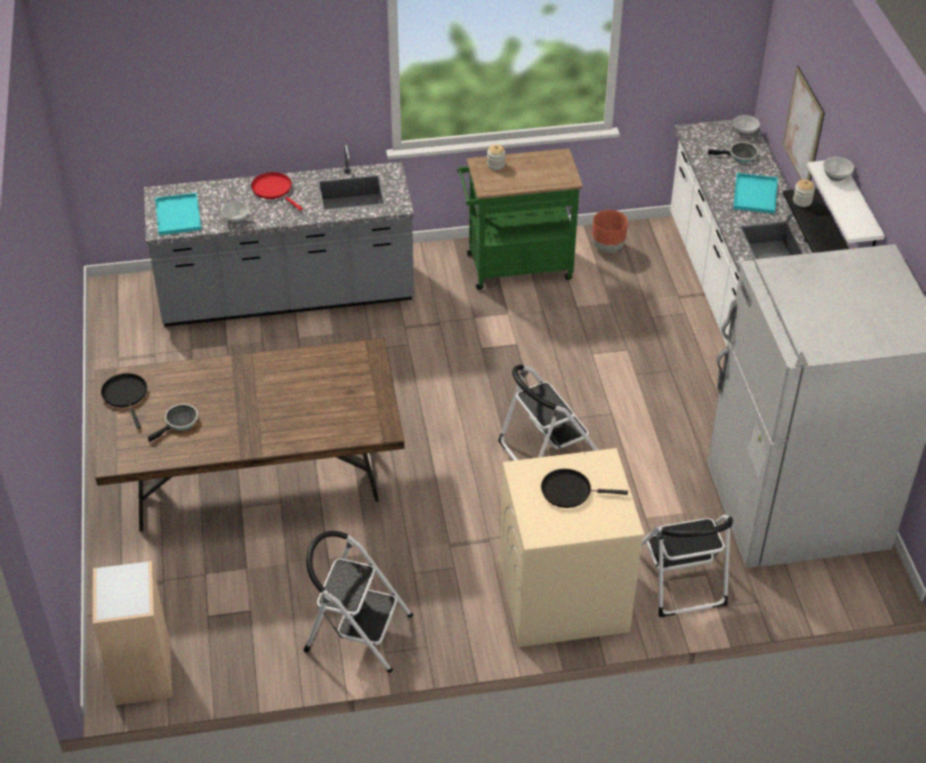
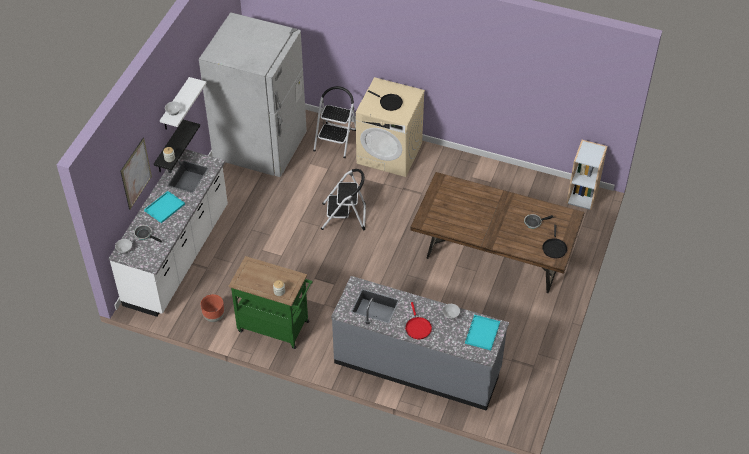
camera: 150 degrees left, 5 degrees up
step ladder [304,531,413,673] -> none

